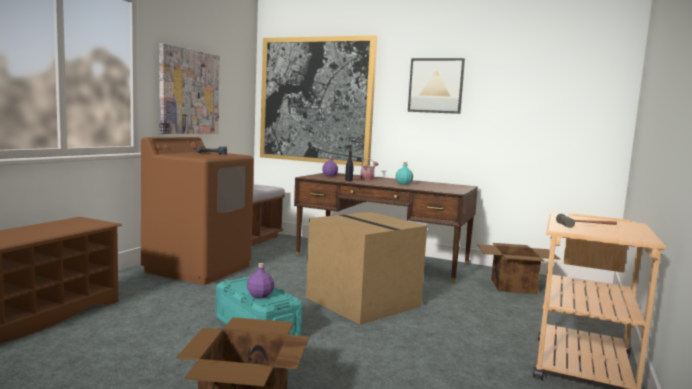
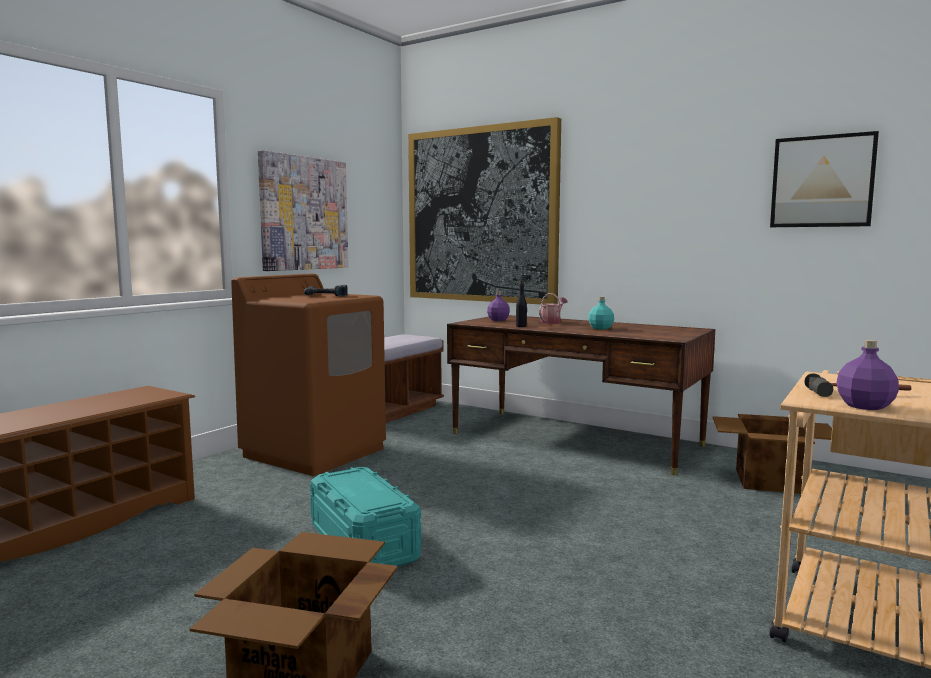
camera: 10 degrees right, 0 degrees up
purple bottle [247,263,274,298] -> purple bottle moved to [836,340,899,410]
cardboard box [306,212,427,325] -> none
picture [408,58,465,114] -> picture moved to [770,131,879,227]

